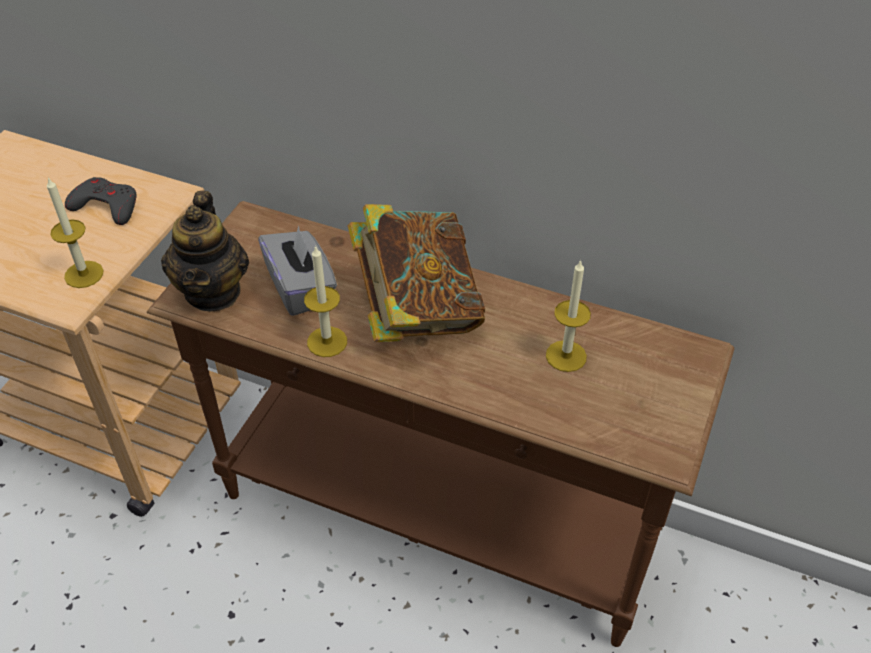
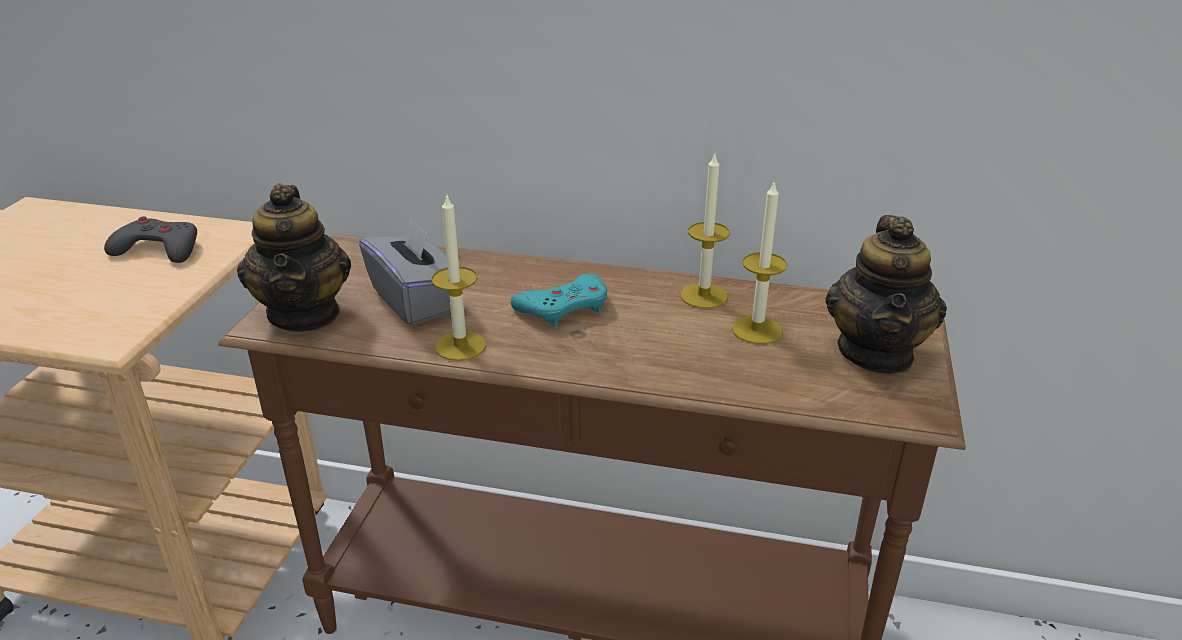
camera: 10 degrees left, 15 degrees down
candle [47,178,103,288] -> candle moved to [681,154,730,309]
book [348,204,485,342] -> turquoise game controller [511,273,607,327]
none -> teapot [825,215,947,374]

